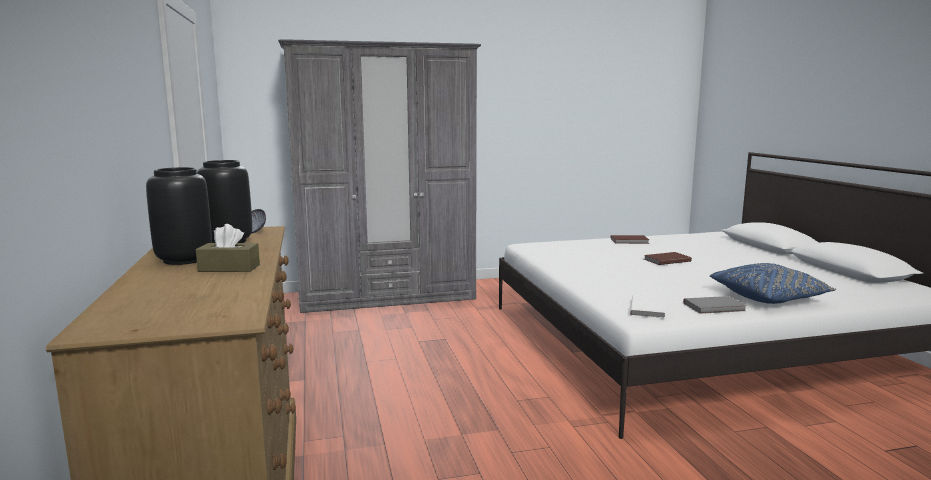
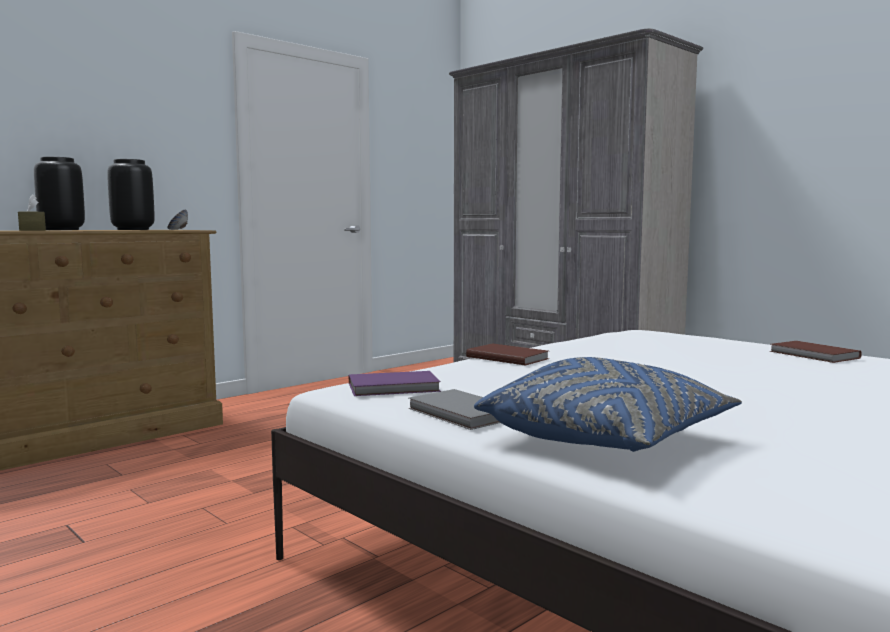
camera: 60 degrees right, 5 degrees down
white book [630,295,665,319] -> purple book [349,371,441,396]
brown book [644,252,692,265] -> brown book moved to [466,343,549,366]

